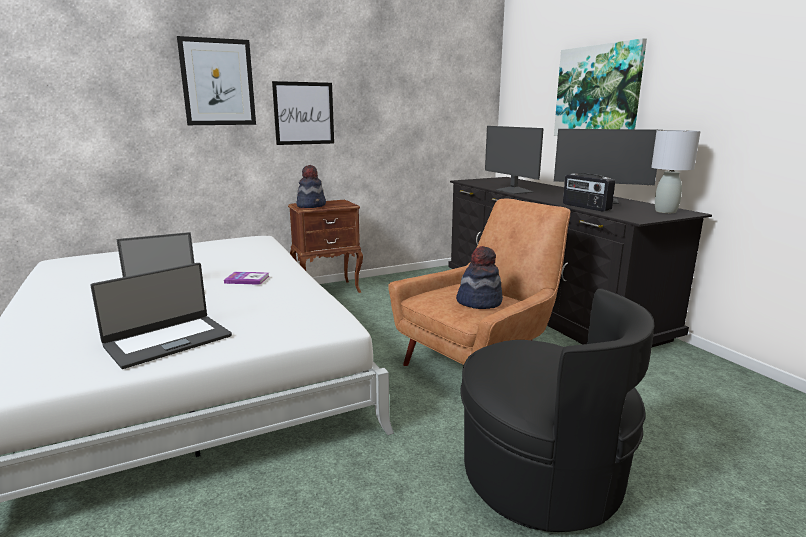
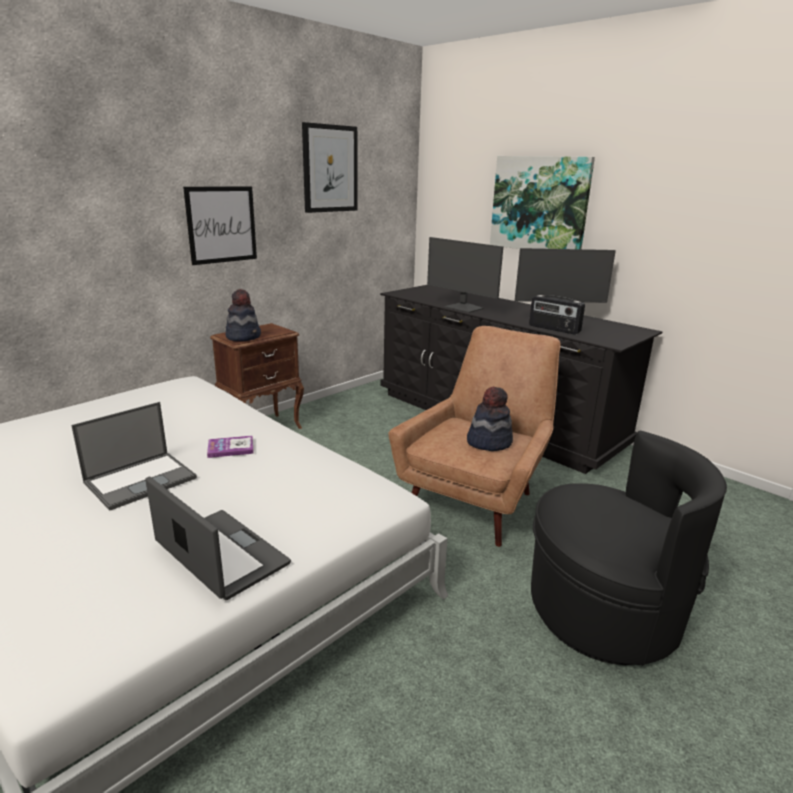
camera: 20 degrees left, 5 degrees up
laptop [90,263,232,369] -> laptop turned 75 degrees counterclockwise [145,476,291,600]
picture [177,36,256,125] -> picture moved to [302,122,357,213]
grey table lamp [651,130,701,213] -> none

